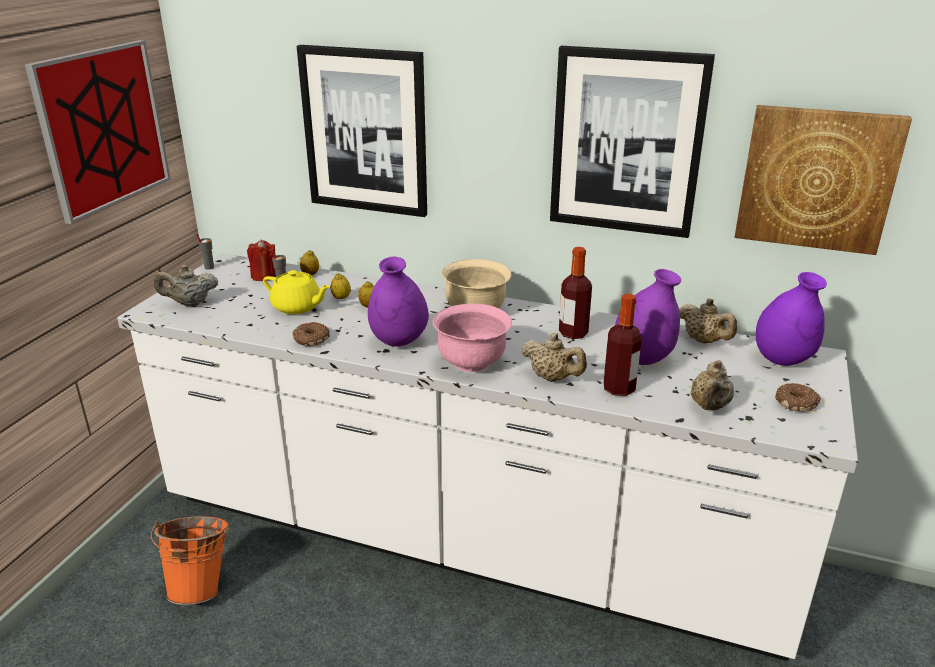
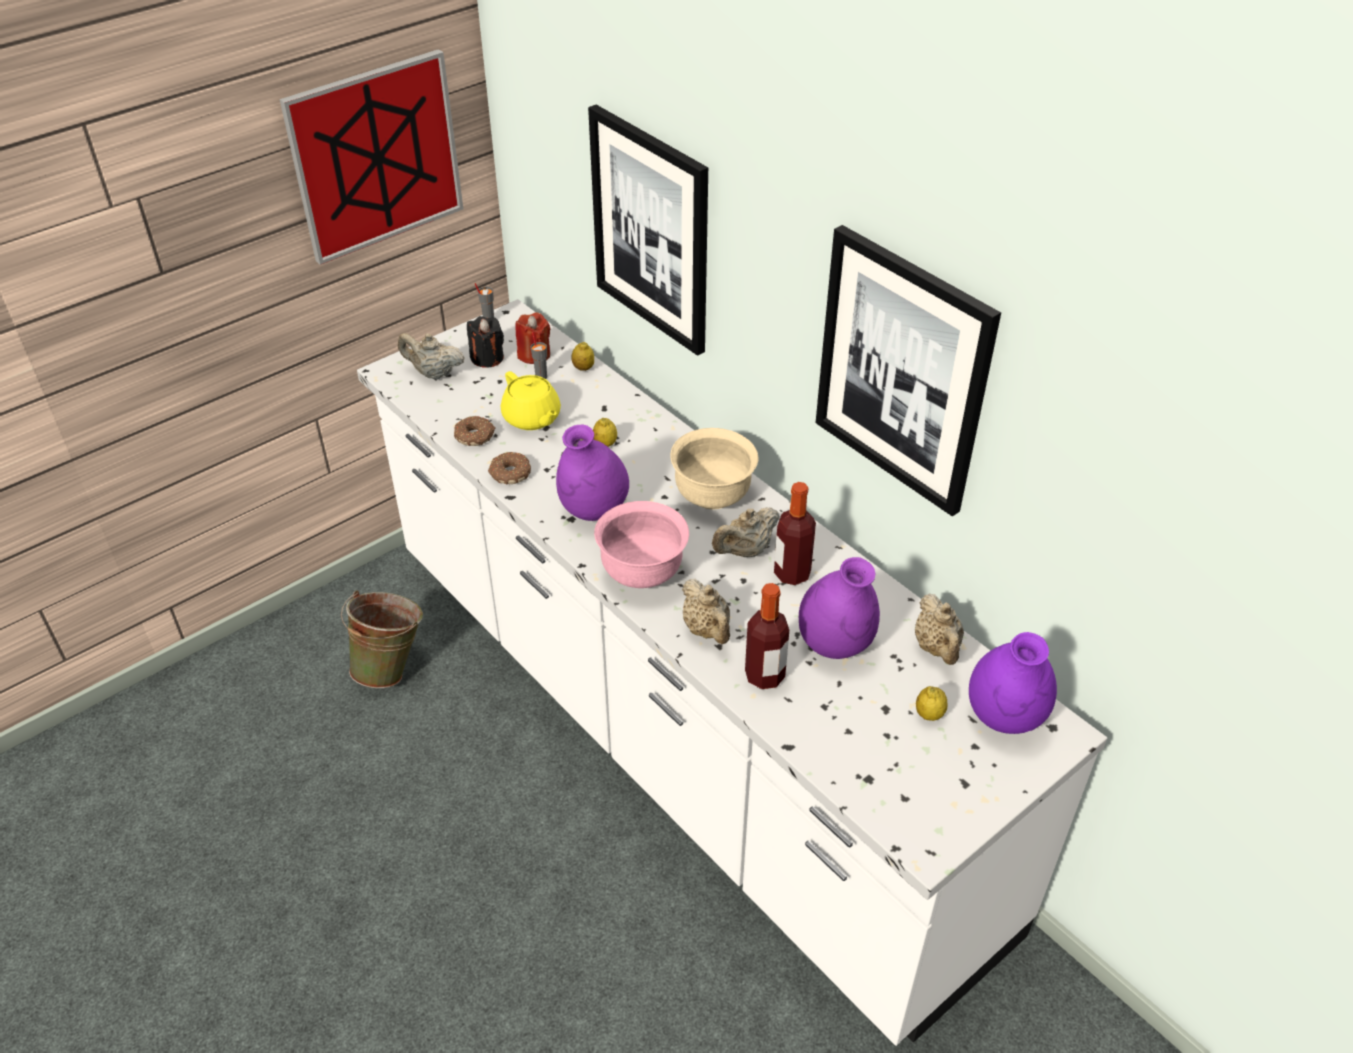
camera: 30 degrees right, 15 degrees up
orange bucket [151,516,229,605] -> green bucket [341,590,423,688]
lemon [330,273,351,299] -> lemon moved to [916,686,947,721]
beige teapot [690,360,734,410] -> beige teapot moved to [712,507,780,557]
picture [734,105,912,255] -> none
donut [775,383,821,412] -> donut moved to [454,416,496,446]
none -> black candle [467,316,504,368]

